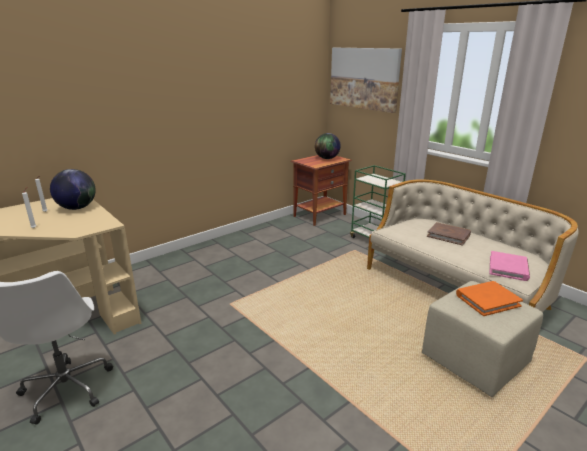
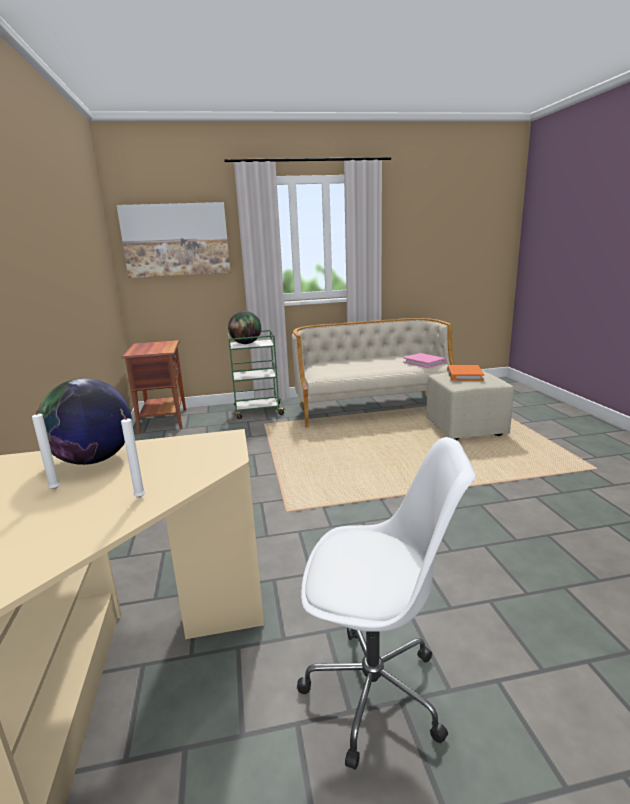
camera: 60 degrees left, 5 degrees down
globe [315,133,341,159] -> globe moved to [228,311,261,344]
brown book [427,222,471,246] -> none

